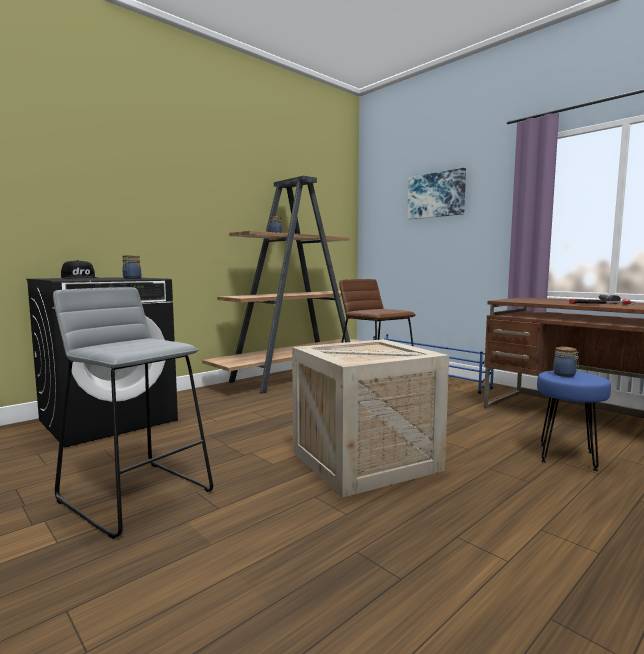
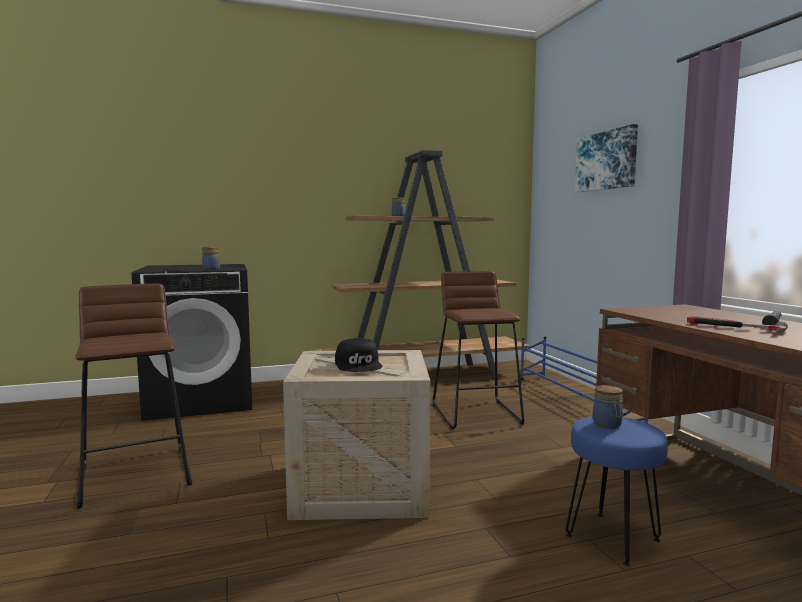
camera: 25 degrees right, 0 degrees up
grey stool [53,287,213,539] -> brown stool [75,284,192,509]
black cap [61,260,98,279] -> black cap moved to [335,338,383,372]

